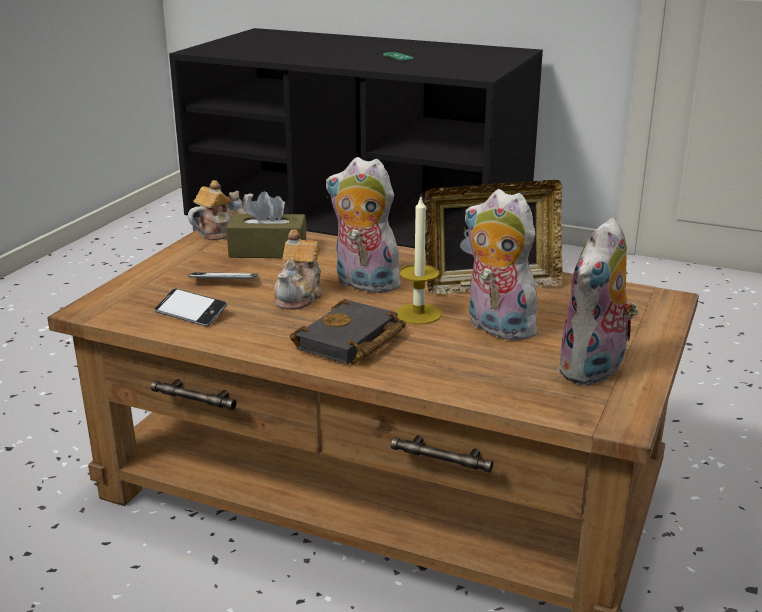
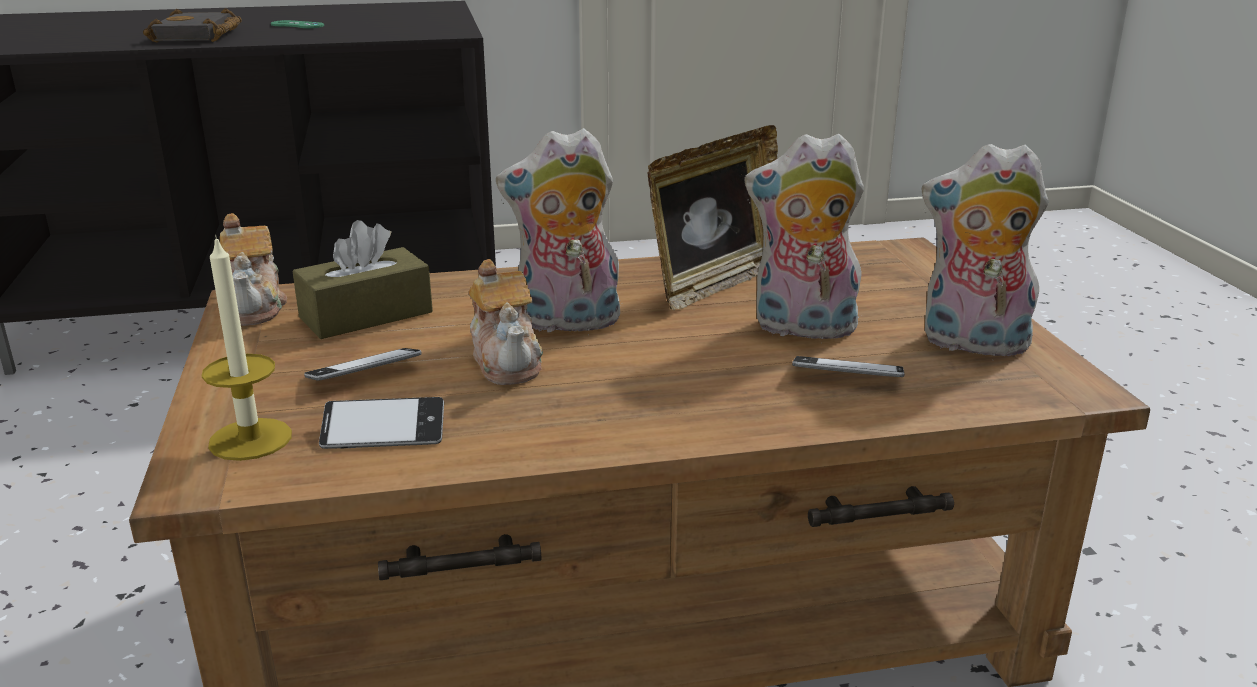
camera: 35 degrees left, 0 degrees up
teapot [188,180,253,240] -> teapot turned 150 degrees clockwise [220,213,287,326]
black book [290,299,406,364] -> black book moved to [143,8,242,42]
candle [396,197,442,324] -> candle moved to [202,235,292,461]
plush toy [557,218,638,386] -> plush toy turned 105 degrees clockwise [922,144,1048,356]
none -> phone [792,356,905,377]

